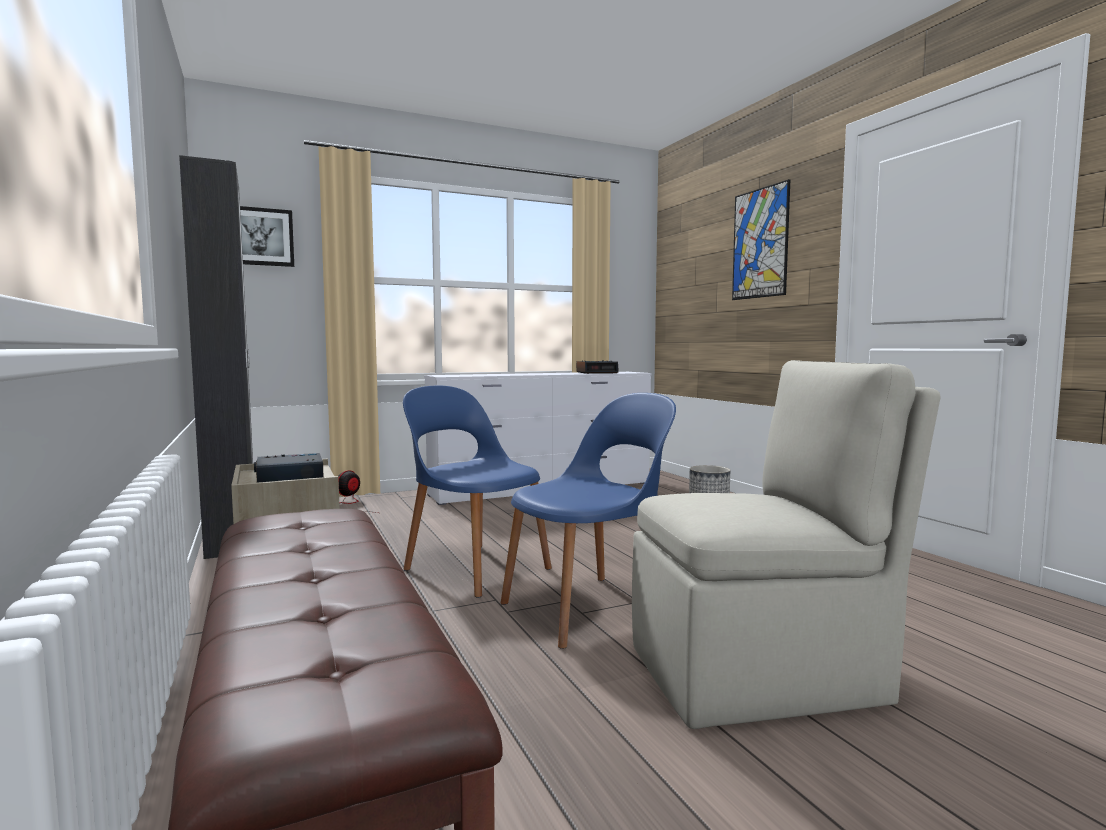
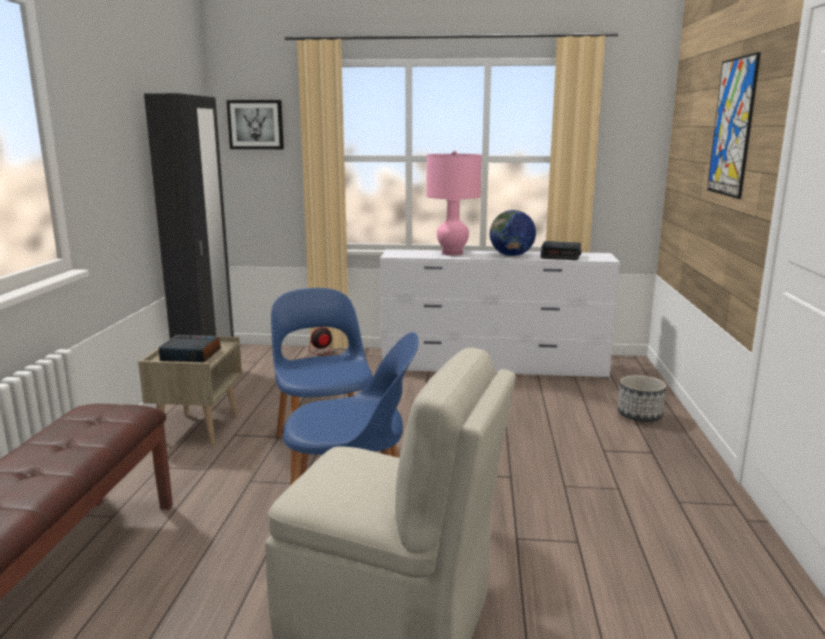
camera: 30 degrees right, 10 degrees up
none -> pink table lamp [426,151,482,256]
none -> globe [490,210,536,256]

